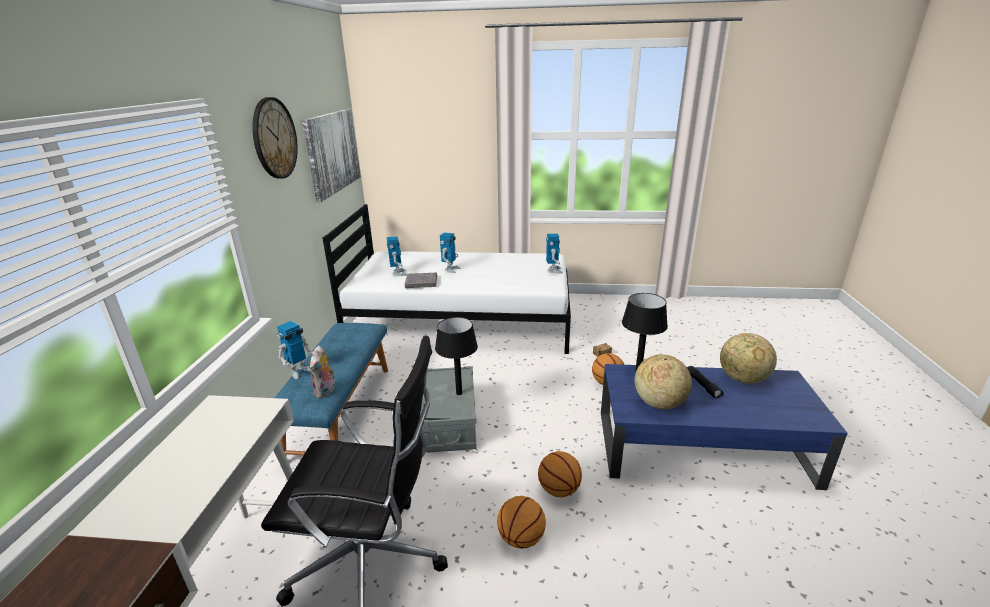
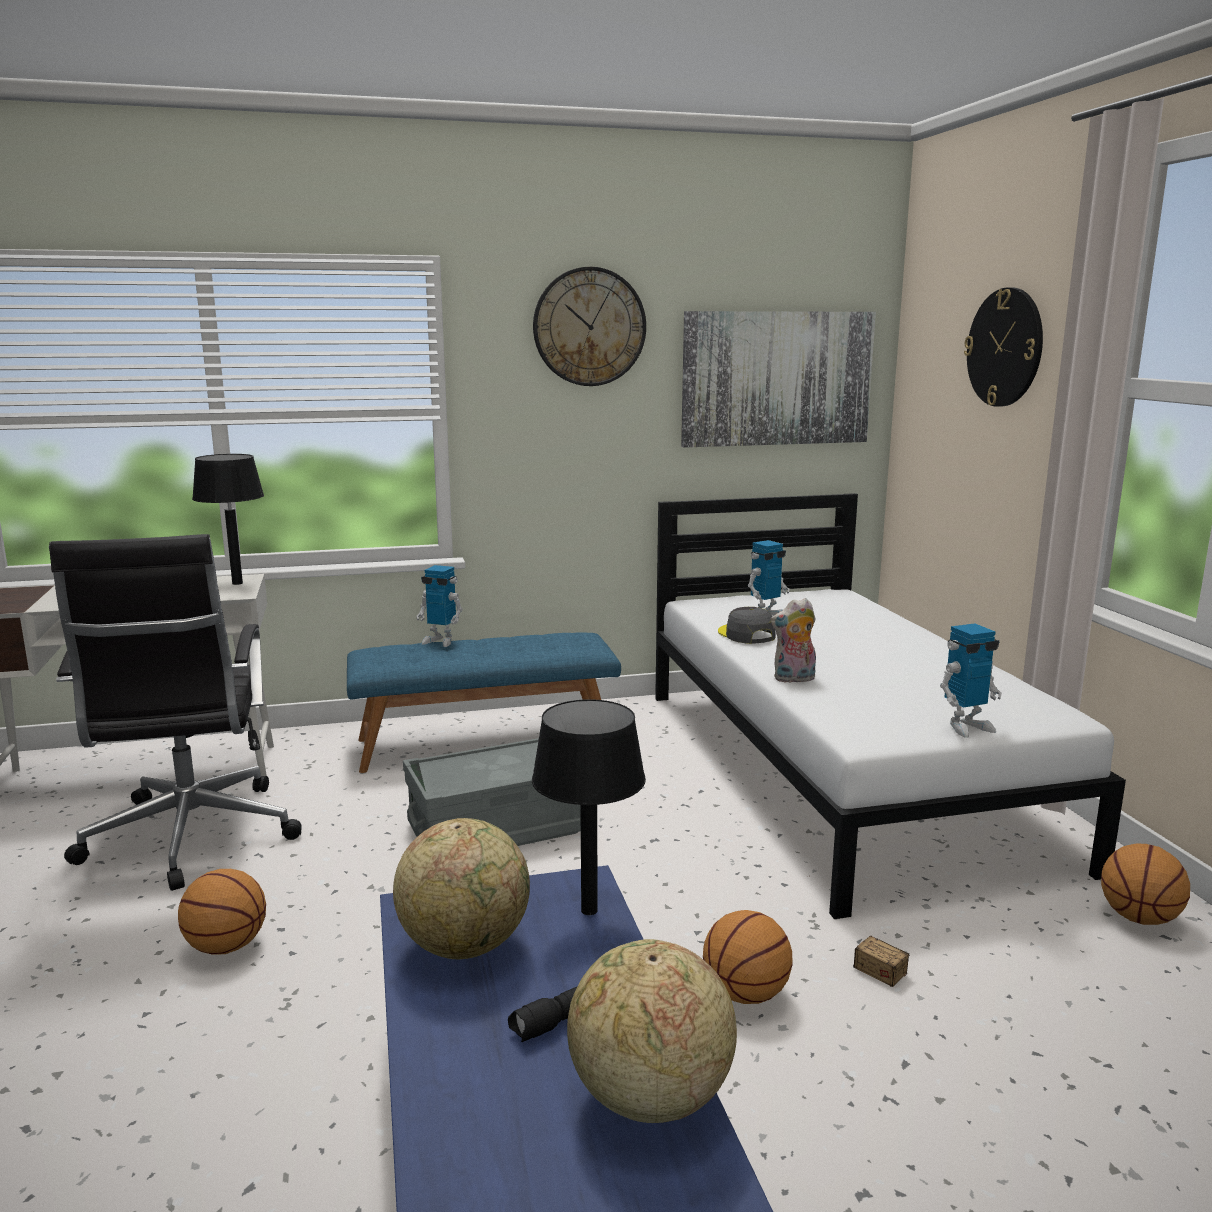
camera: 70 degrees right, 10 degrees down
plush toy [309,345,335,399] -> plush toy moved to [771,598,816,683]
grey book [405,273,437,288] -> grey cap [718,607,776,644]
black table lamp [435,317,478,395] -> black table lamp moved to [192,454,264,585]
toy robot [440,232,461,273] -> none
basketball [538,451,582,497] -> basketball moved to [1101,843,1190,925]
none -> wall clock [964,287,1043,407]

